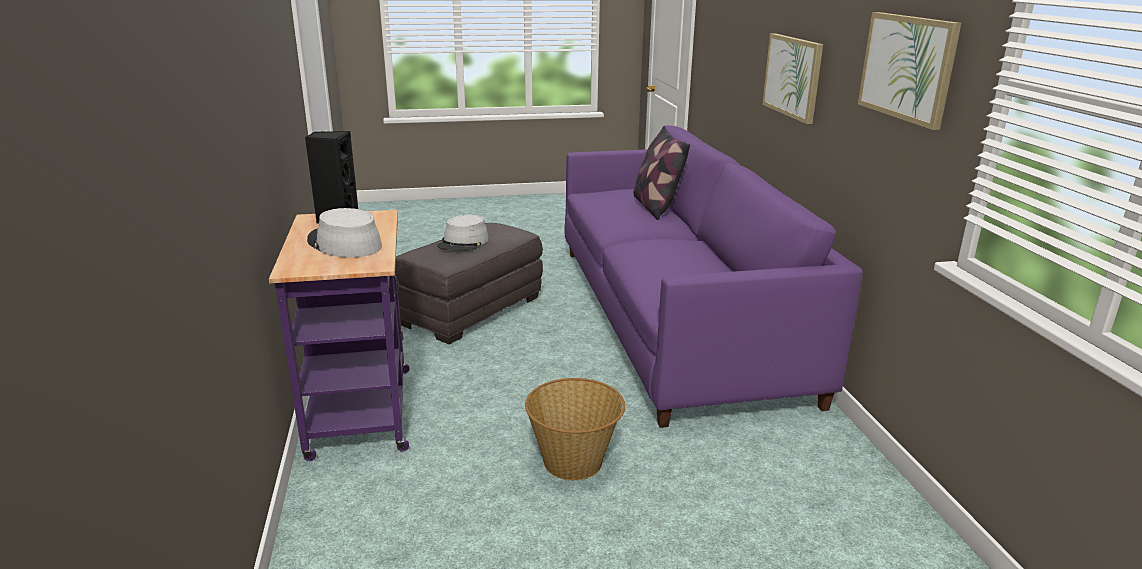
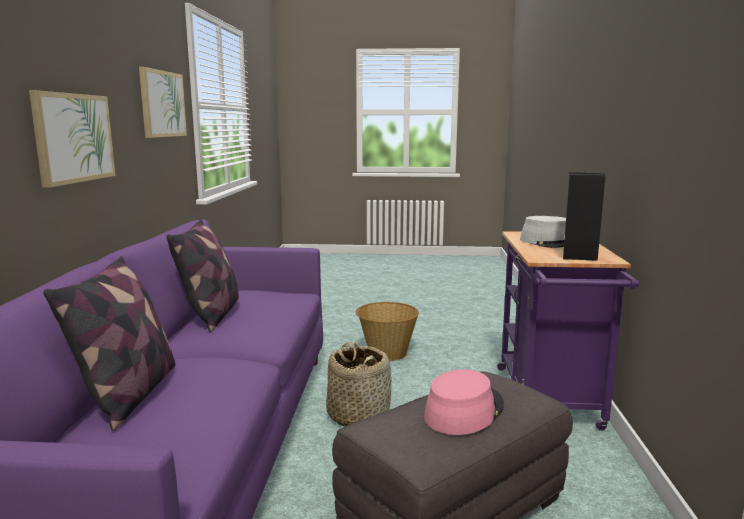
camera: 165 degrees left, 10 degrees down
grey hat [437,214,489,251] -> pink hat [424,369,504,435]
none -> pillow [166,219,239,332]
none -> basket [326,342,392,427]

